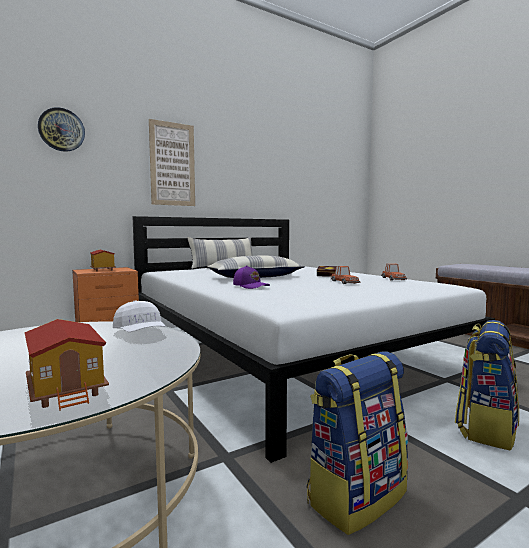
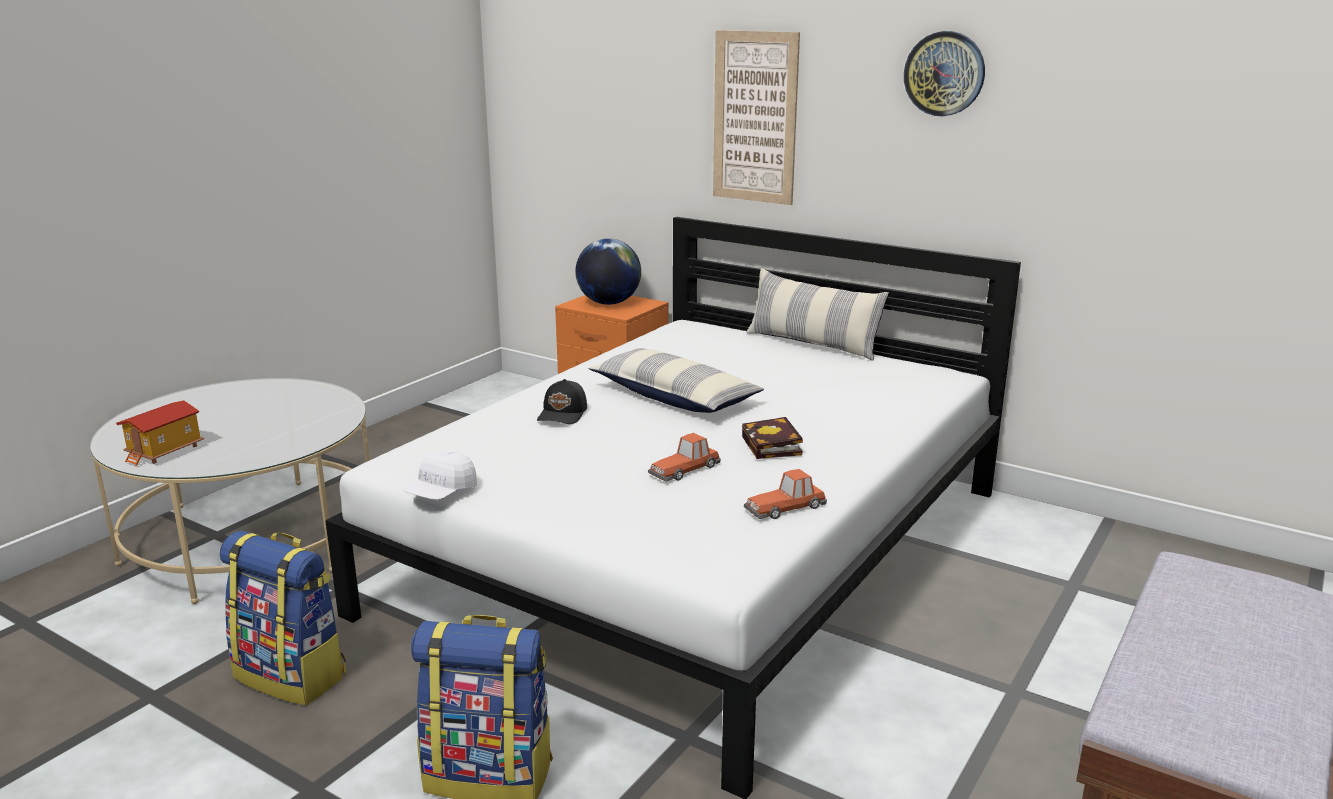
camera: 65 degrees right, 15 degrees up
wall clock [38,107,85,152] -> wall clock moved to [904,31,985,116]
toy house [90,249,115,272] -> globe [575,238,641,305]
white cap [113,300,166,332] -> white cap moved to [404,451,477,500]
purple cap [233,265,270,289] -> black cap [537,379,587,424]

